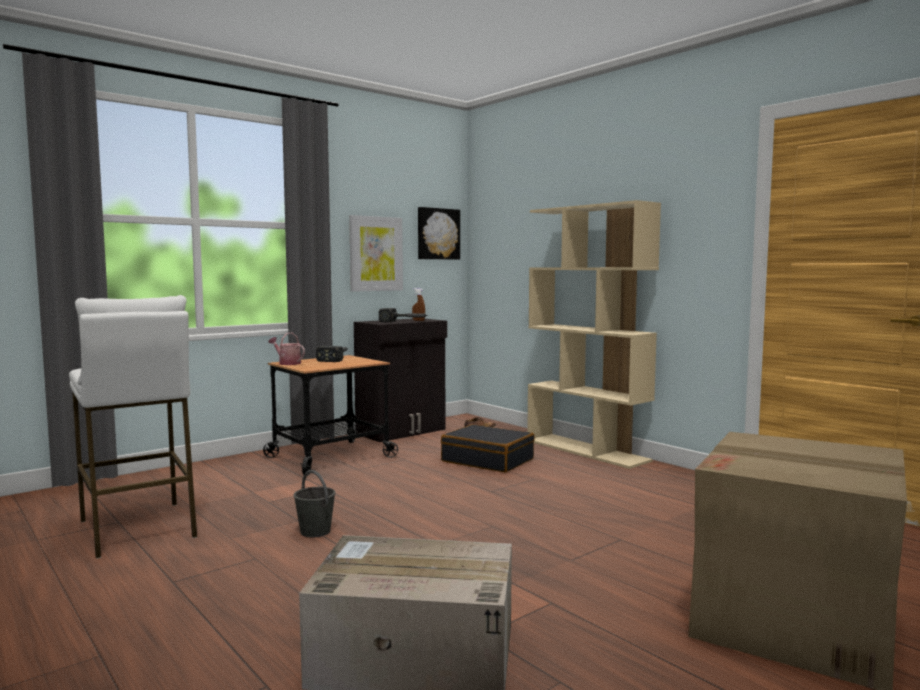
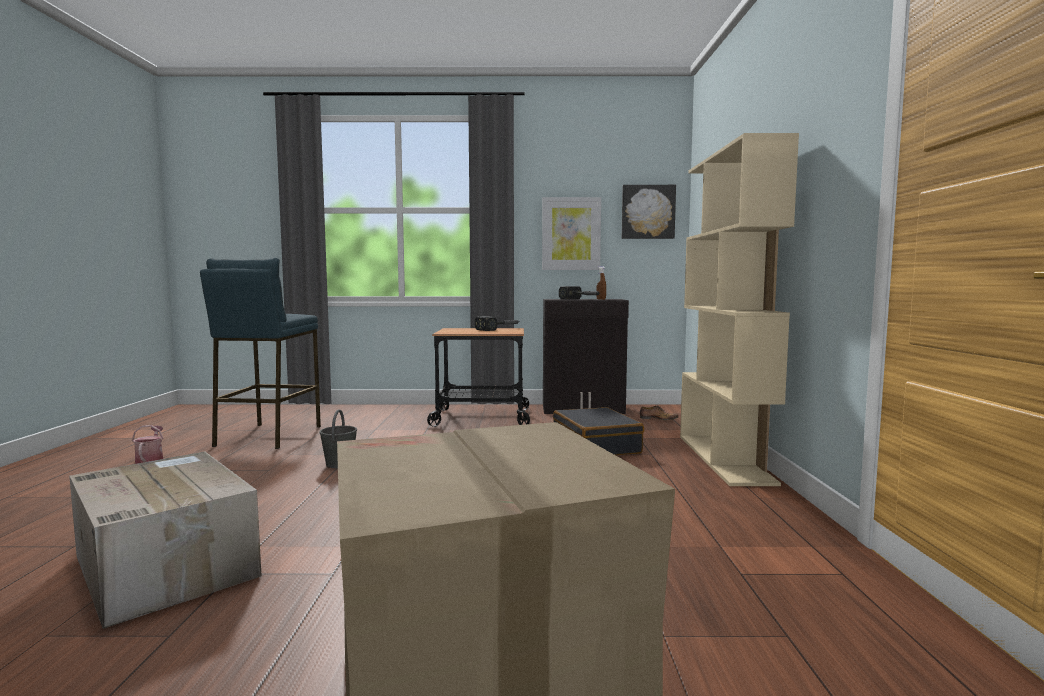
camera: 40 degrees right, 0 degrees up
white stool [69,295,197,559] -> blue stool [200,258,321,449]
watering can [268,333,305,365] -> watering can moved to [132,425,163,464]

